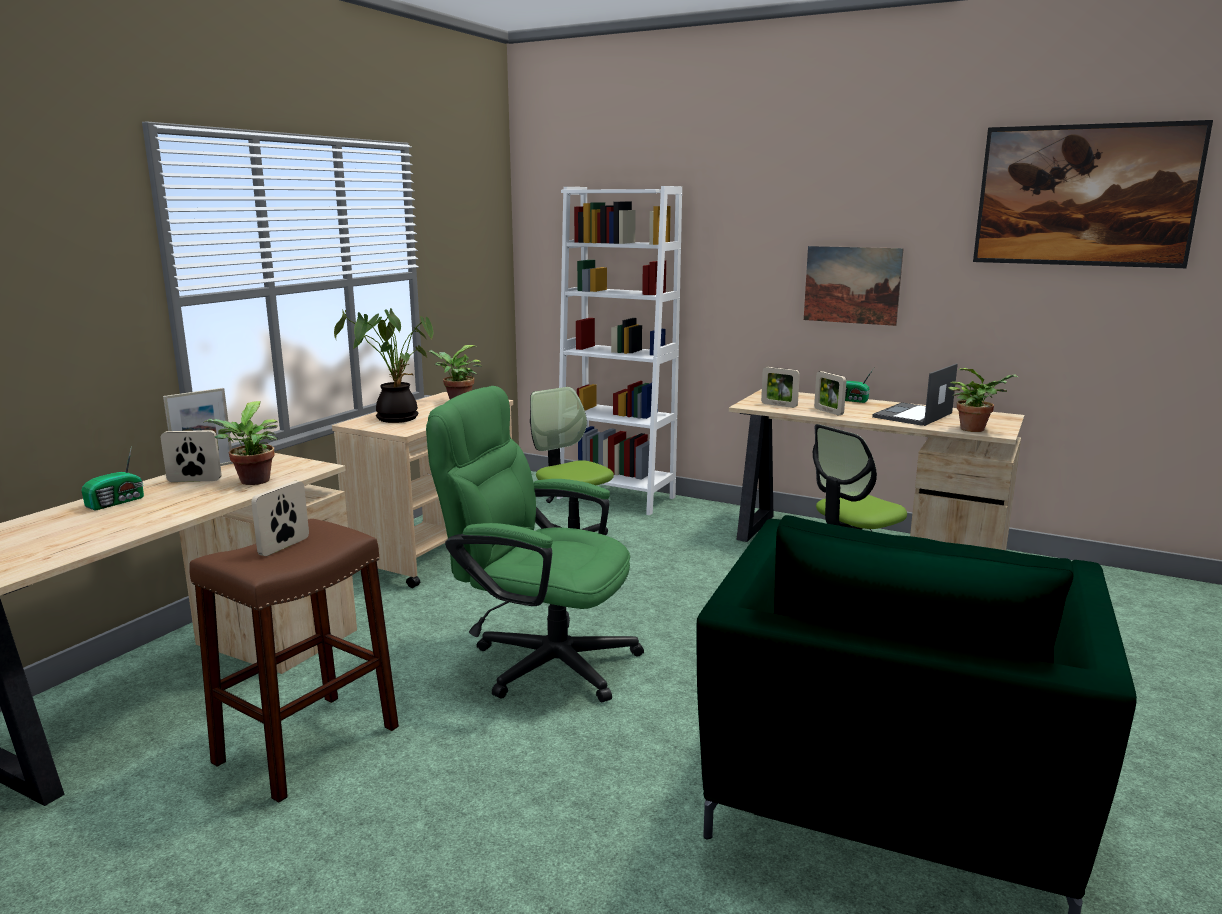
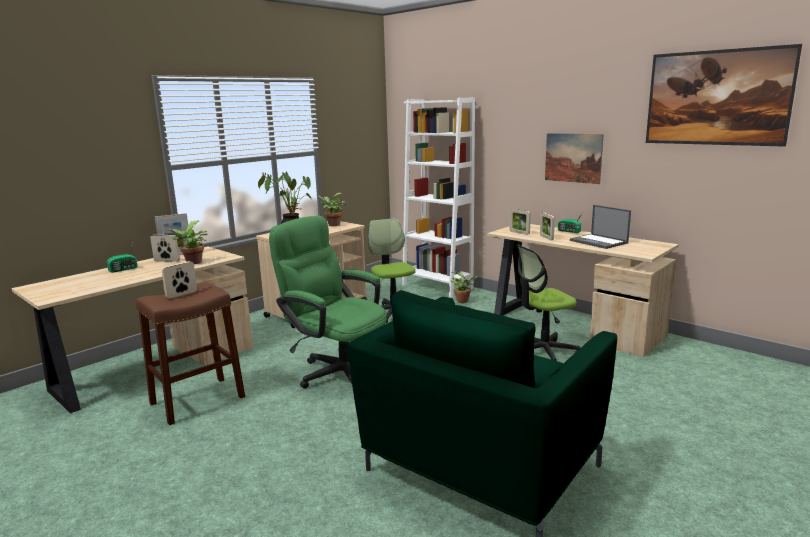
camera: 15 degrees right, 0 degrees up
laptop [872,363,958,426] -> laptop turned 90 degrees counterclockwise [570,205,631,249]
potted plant [948,368,1018,432] -> potted plant moved to [450,272,477,303]

